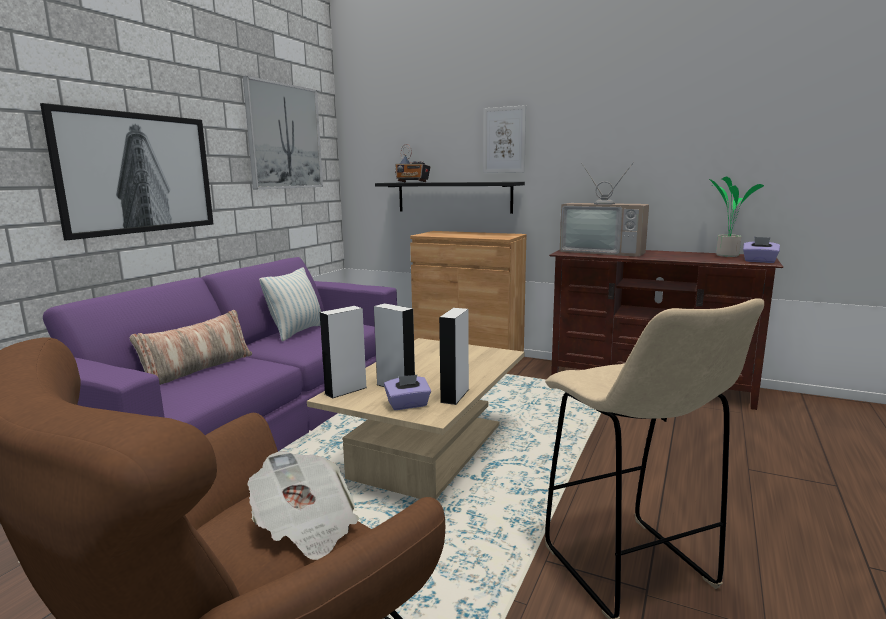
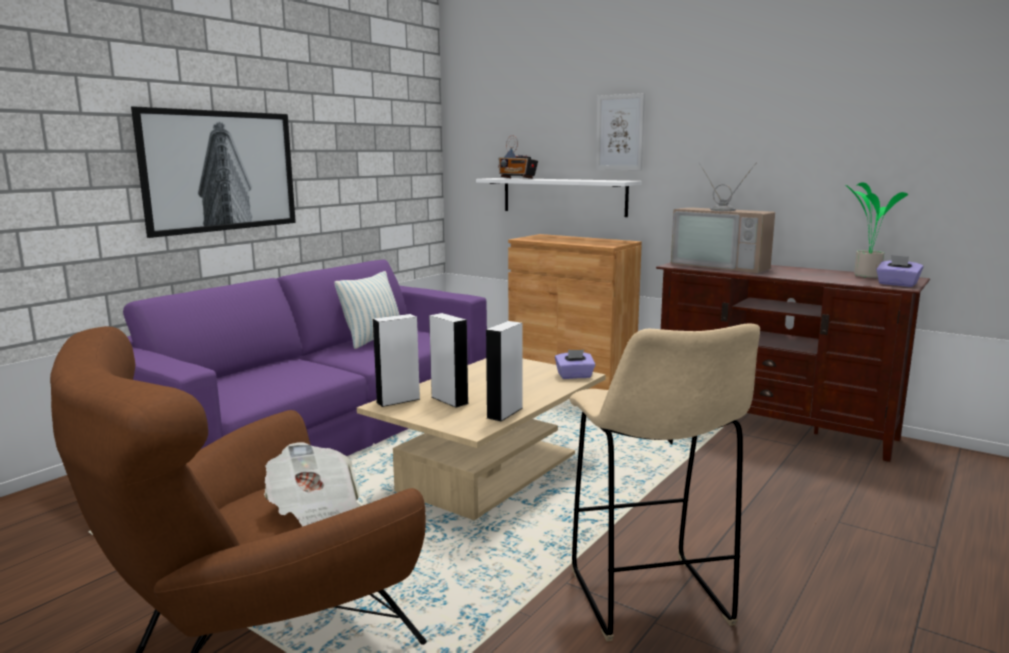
camera: 10 degrees right, 0 degrees up
pillow [130,310,252,385] -> none
picture [243,76,323,189] -> none
black shelf [375,182,525,214] -> white shelf [476,178,642,217]
purple tissue box [384,375,431,410] -> purple tissue box moved to [555,350,595,379]

